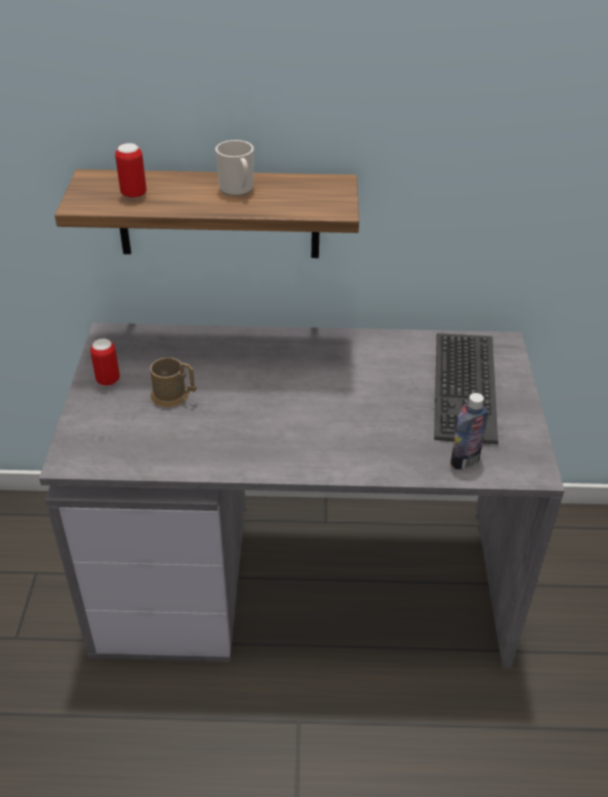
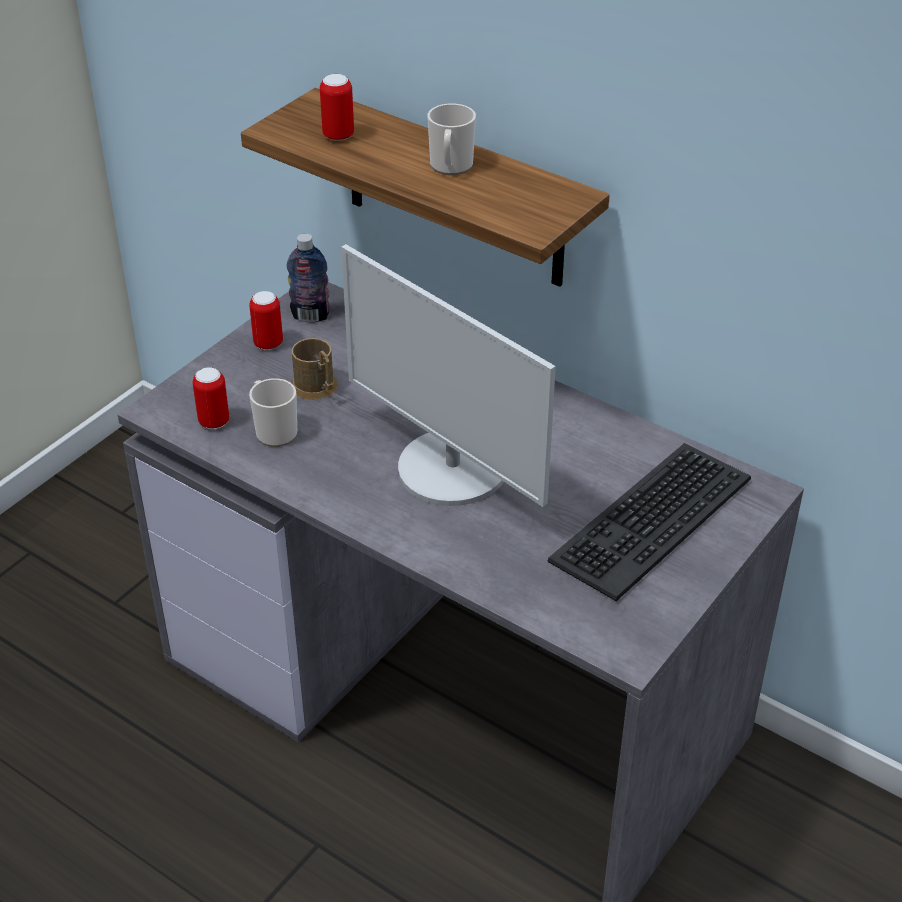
camera: 35 degrees right, 0 degrees up
bottle [450,393,489,470] -> bottle moved to [287,233,330,322]
none -> can [193,367,229,429]
none -> mug [249,378,297,447]
none -> monitor [341,244,556,507]

